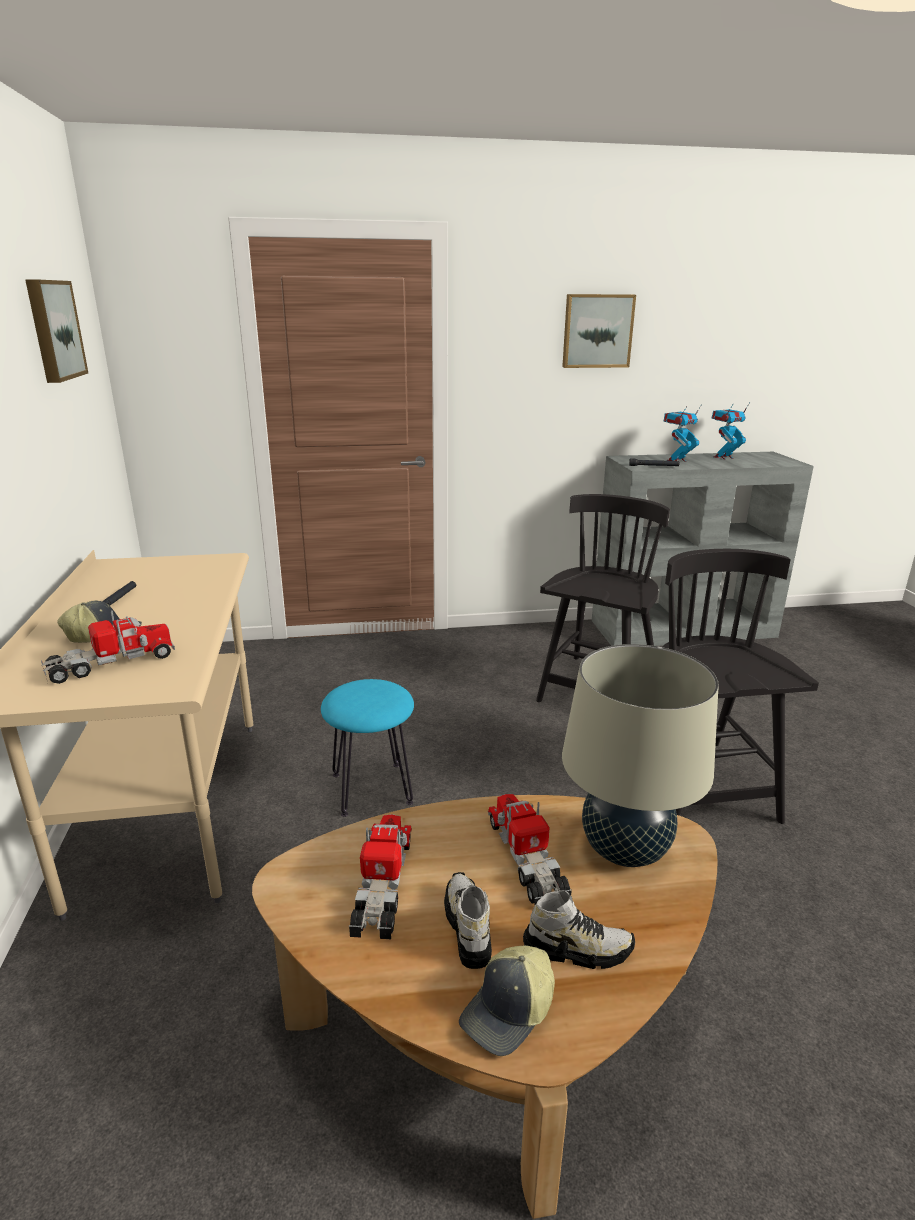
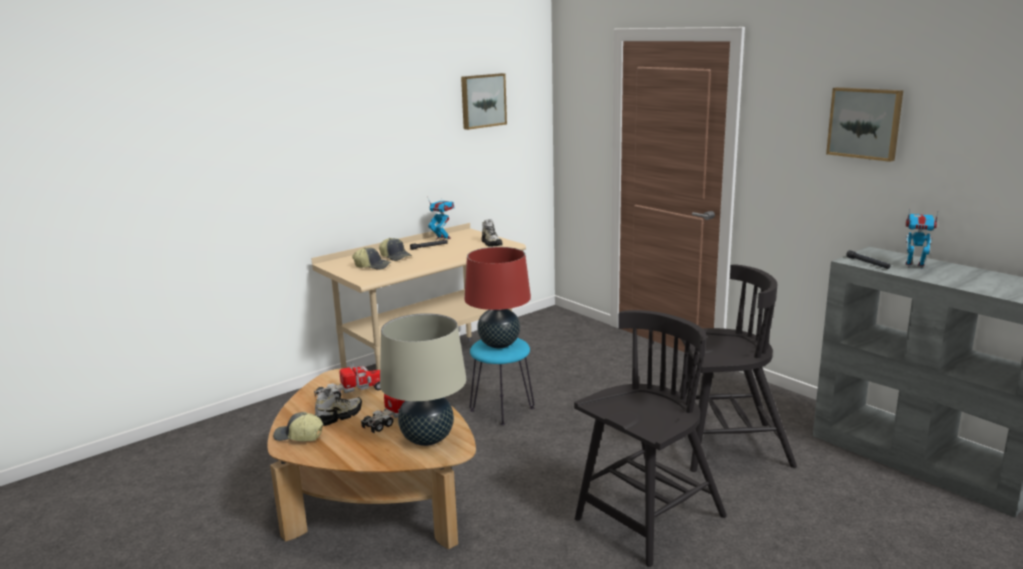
camera: 60 degrees right, 5 degrees down
toy truck [41,610,175,684] -> cap [352,248,391,270]
shoe [523,890,635,969] -> shoe moved to [481,219,503,247]
toy robot [712,403,750,460] -> toy robot moved to [427,197,455,240]
none -> red table lamp [465,247,531,348]

